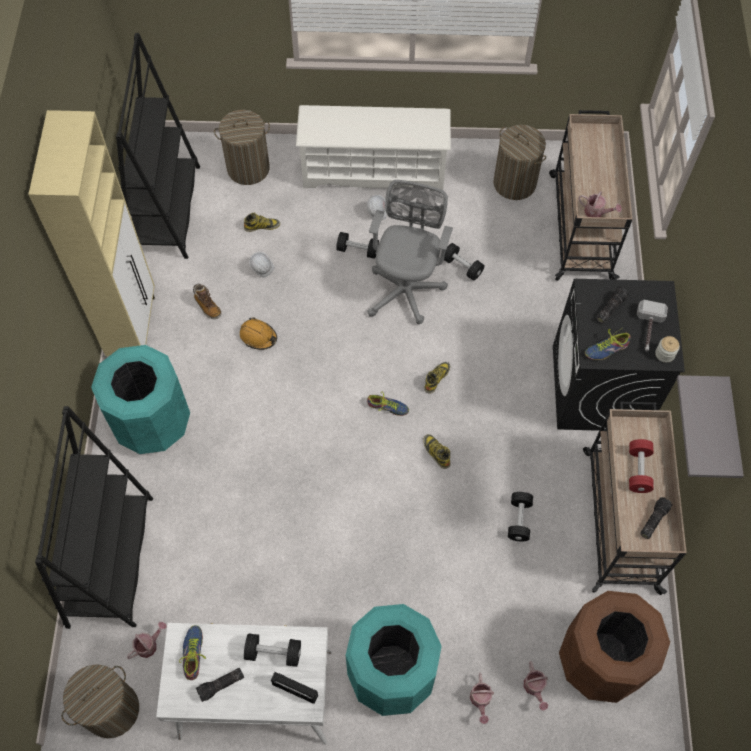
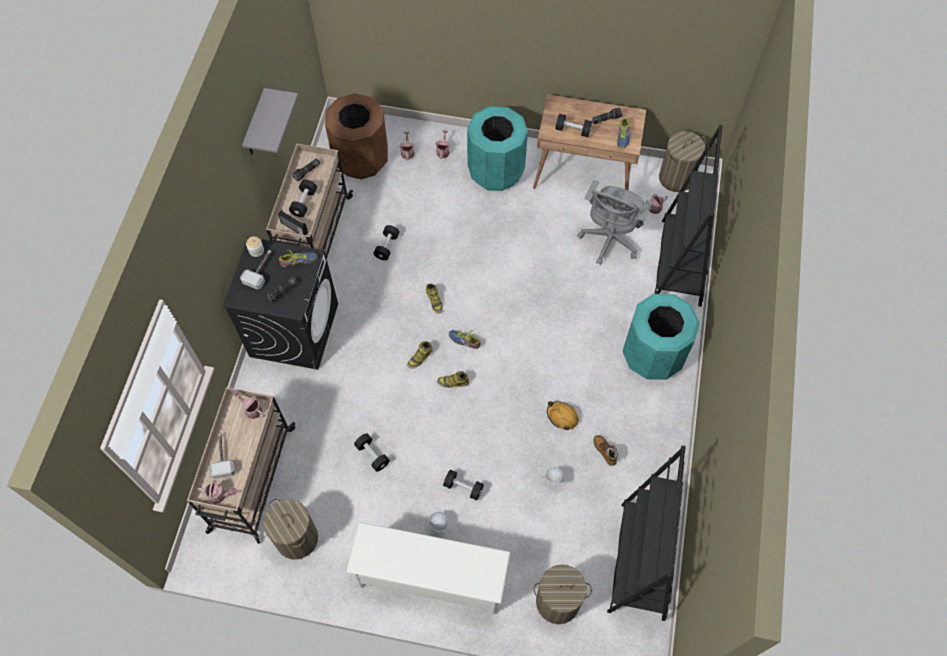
camera: 170 degrees left, 0 degrees up
beige cabinet [28,110,155,356] -> none
white desk [156,623,331,745] -> brown desk [533,95,646,190]
boot [244,212,280,232] -> boot moved to [437,371,470,388]
radio [271,672,318,704] -> radio moved to [278,210,308,235]
grey office chair [367,180,453,324] -> grey office chair moved to [577,180,652,265]
red dumbbell [629,439,654,493] -> black dumbbell [289,179,317,217]
none -> watering can [197,481,237,504]
none -> hammer [209,433,236,479]

